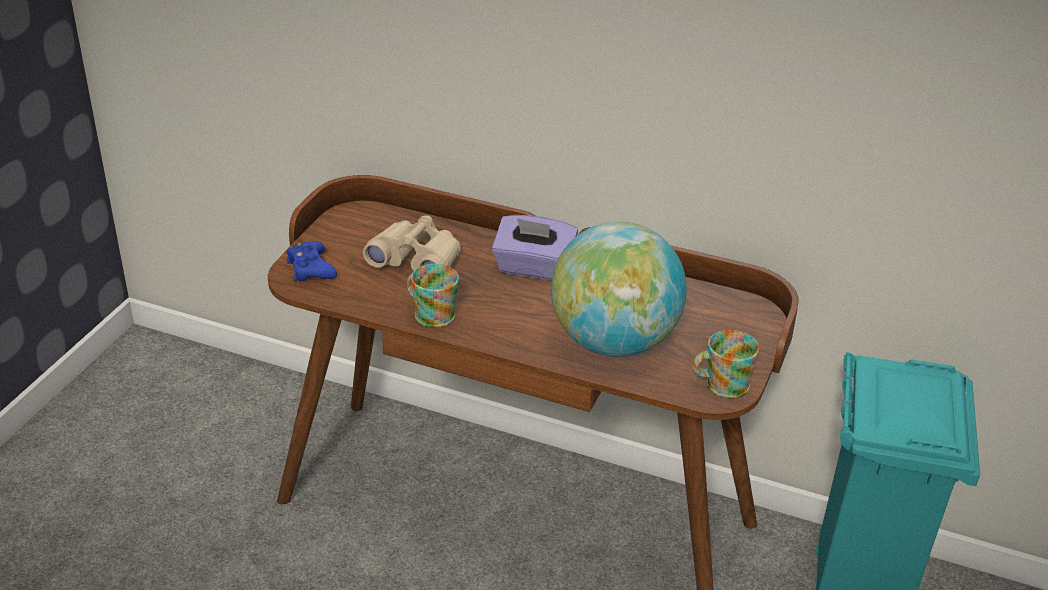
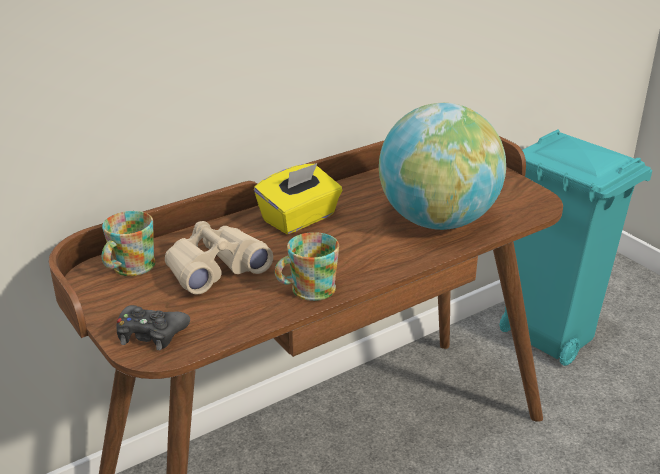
camera: 55 degrees left, 5 degrees down
blue game controller [286,241,337,282] -> black game controller [116,305,190,350]
purple tissue box [492,215,578,281] -> yellow tissue box [254,163,342,234]
mug [692,330,760,399] -> mug moved to [102,211,155,276]

